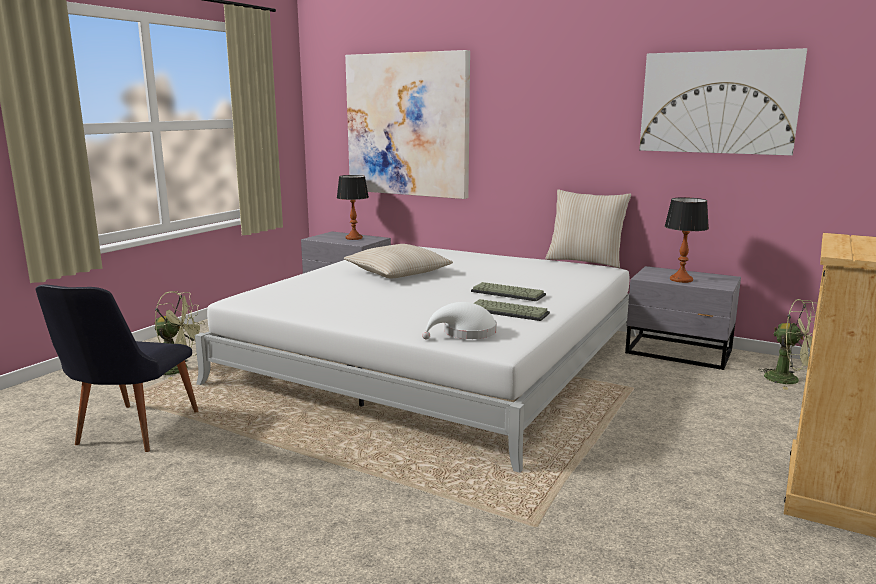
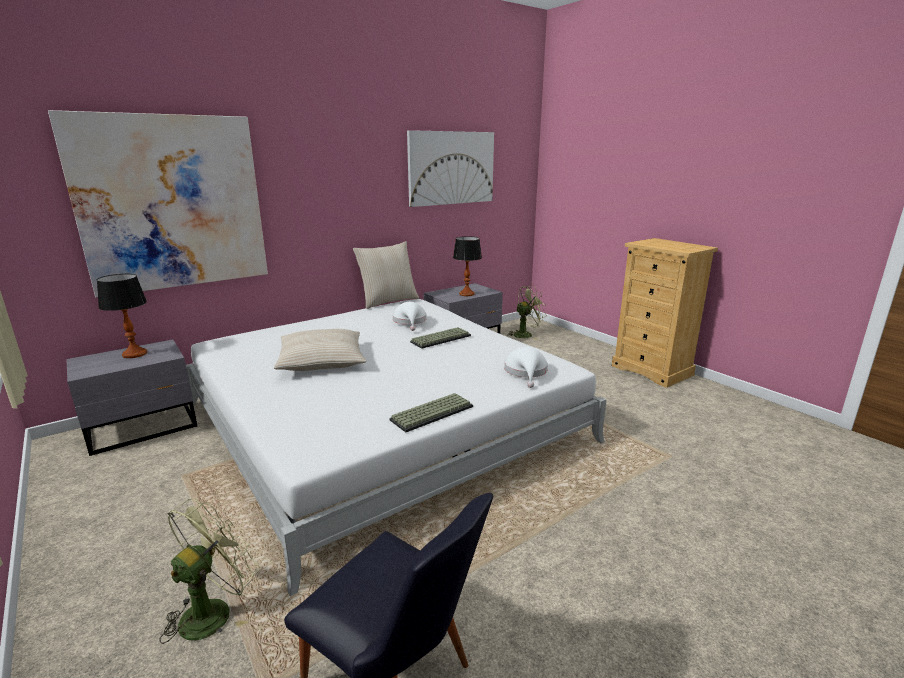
camera: 65 degrees left, 5 degrees up
keyboard [474,299,550,321] -> keyboard moved to [389,393,473,432]
none -> white hat [393,302,427,331]

